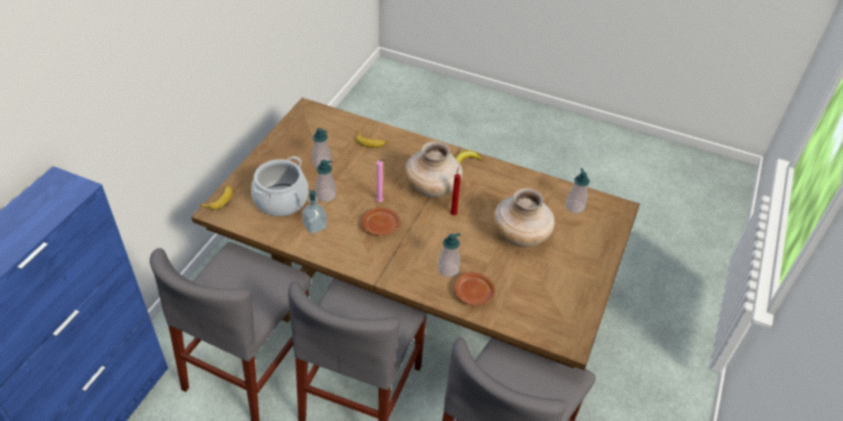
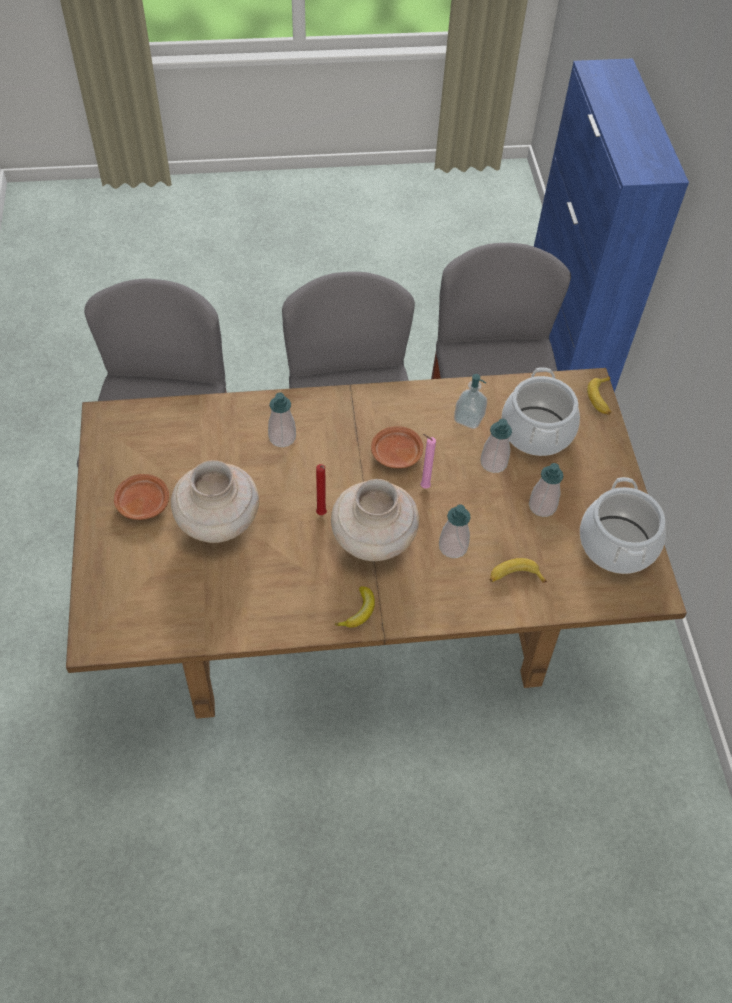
camera: 150 degrees right, 10 degrees up
brown plate [454,272,495,306] -> brown plate moved to [114,474,169,520]
soap dispenser [566,168,590,213] -> soap dispenser moved to [439,505,470,558]
none -> cooking pot [580,477,666,574]

